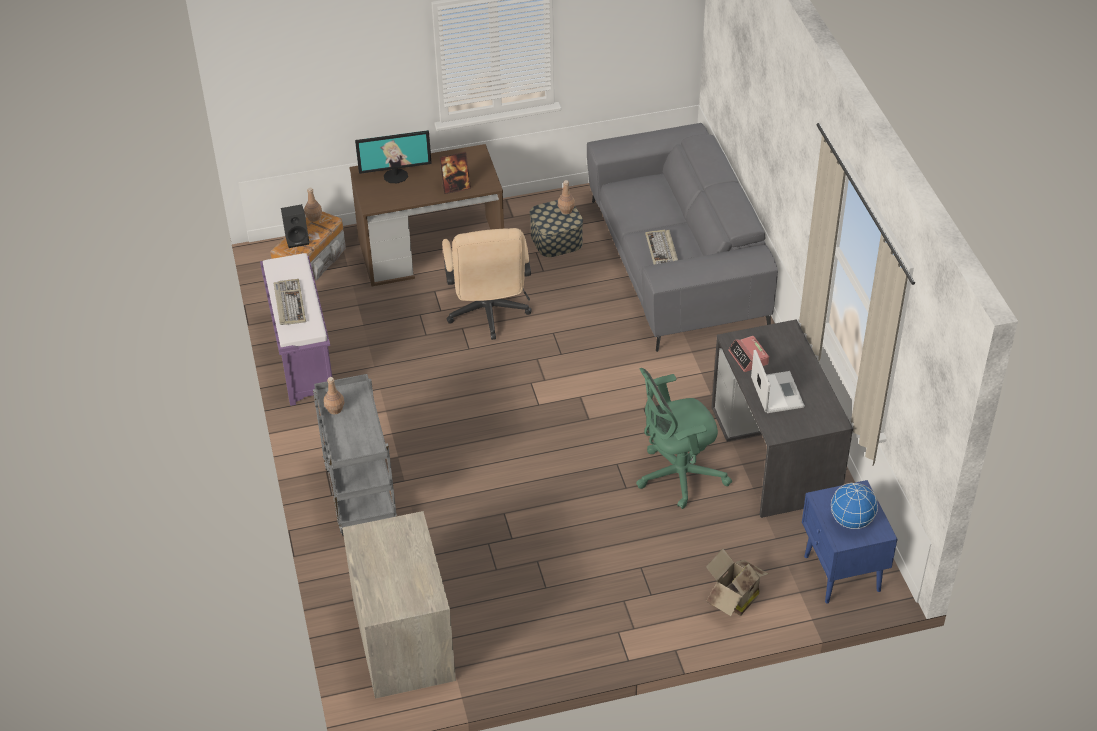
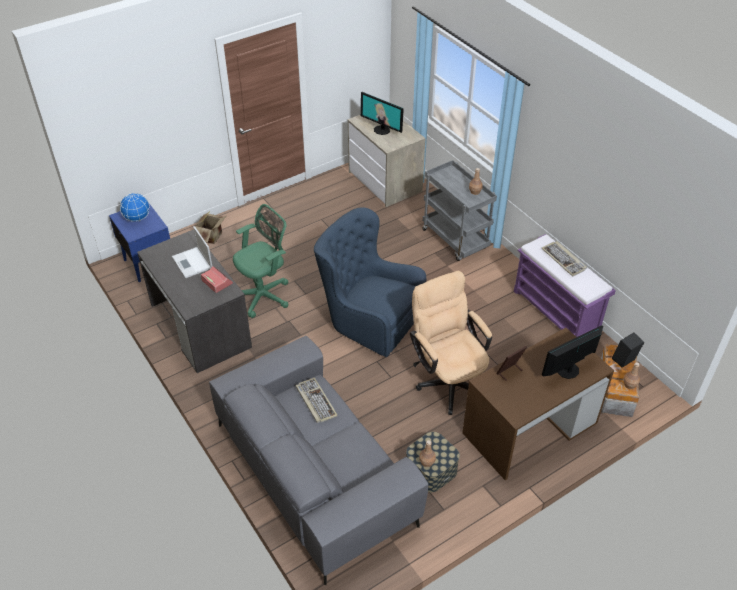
camera: 160 degrees right, 0 degrees up
none -> blue armchair [314,207,426,357]
none -> monitor [361,92,404,135]

